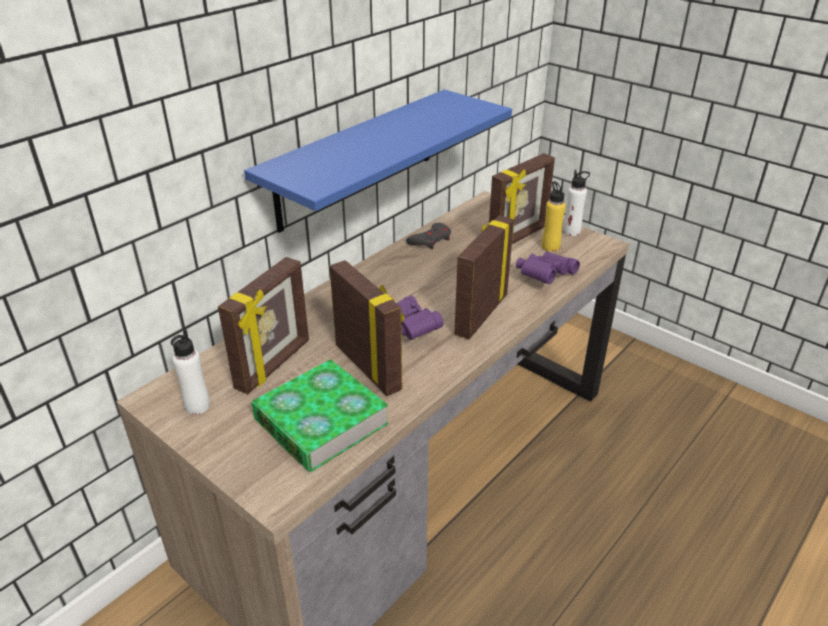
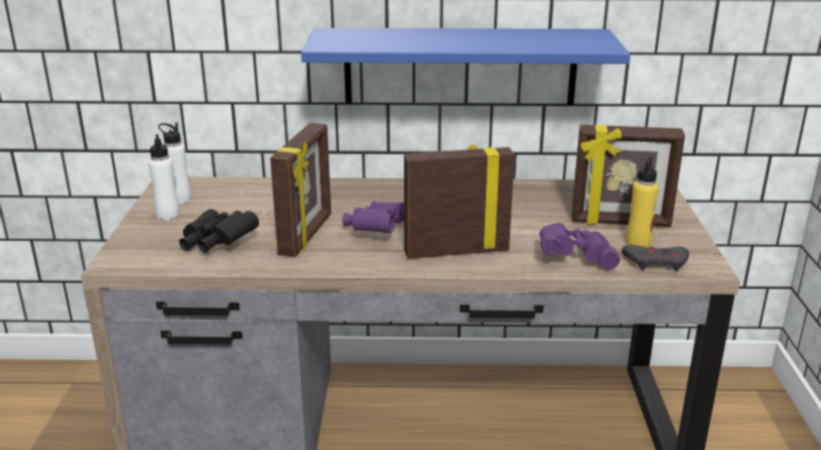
camera: 50 degrees right, 10 degrees down
picture frame [218,257,309,394] -> none
book [251,359,389,472] -> black binoculars [179,209,259,253]
grey game controller [406,223,451,249] -> grey game controller moved to [622,245,689,272]
white bottle [563,170,590,236] -> white bottle moved to [148,134,179,220]

